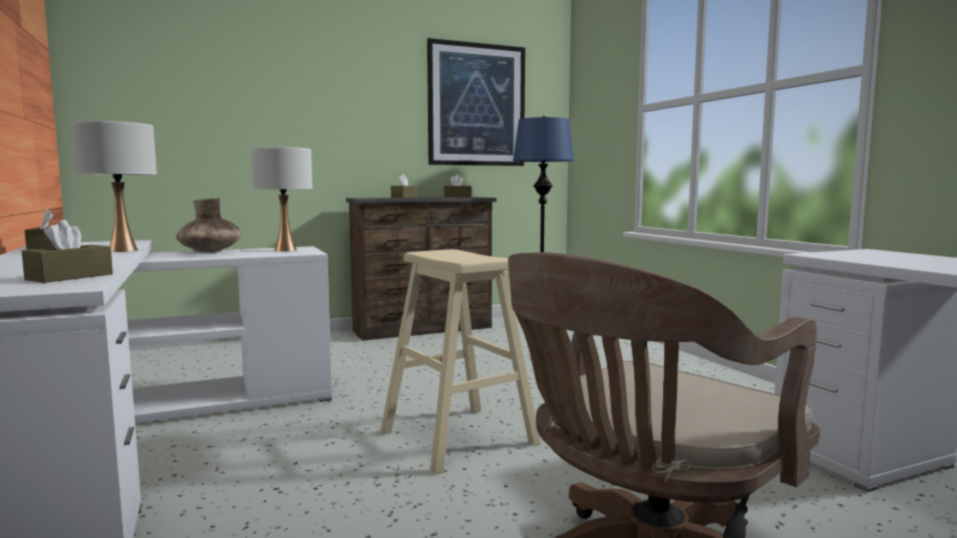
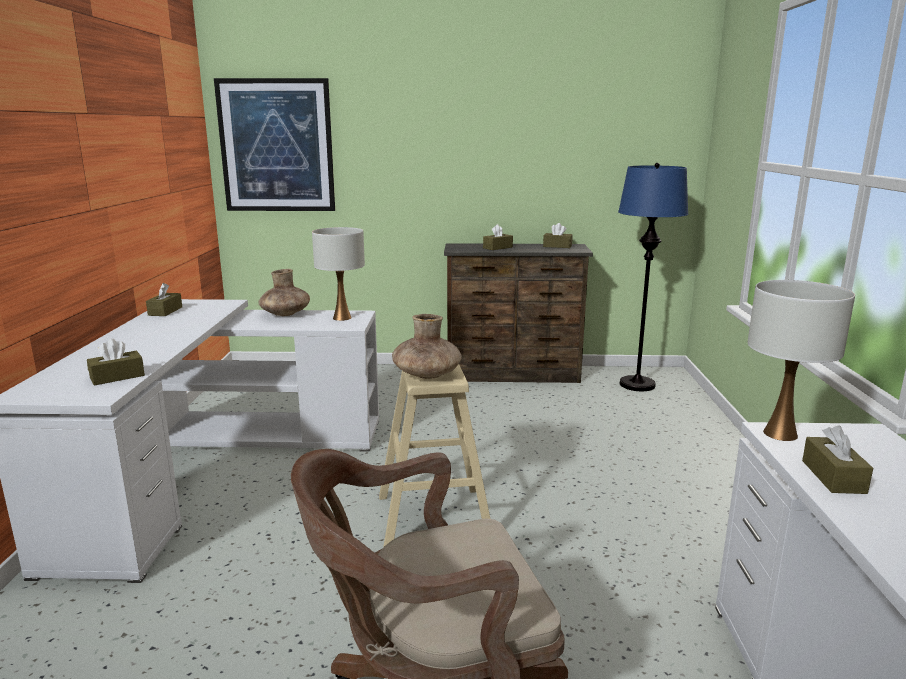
camera: 25 degrees right, 10 degrees up
white table lamp [71,121,157,252] -> white table lamp moved to [748,280,855,441]
picture [427,38,525,166] -> picture moved to [214,78,335,211]
none -> brown vase [392,314,462,379]
none -> brown tissue box [802,425,873,494]

